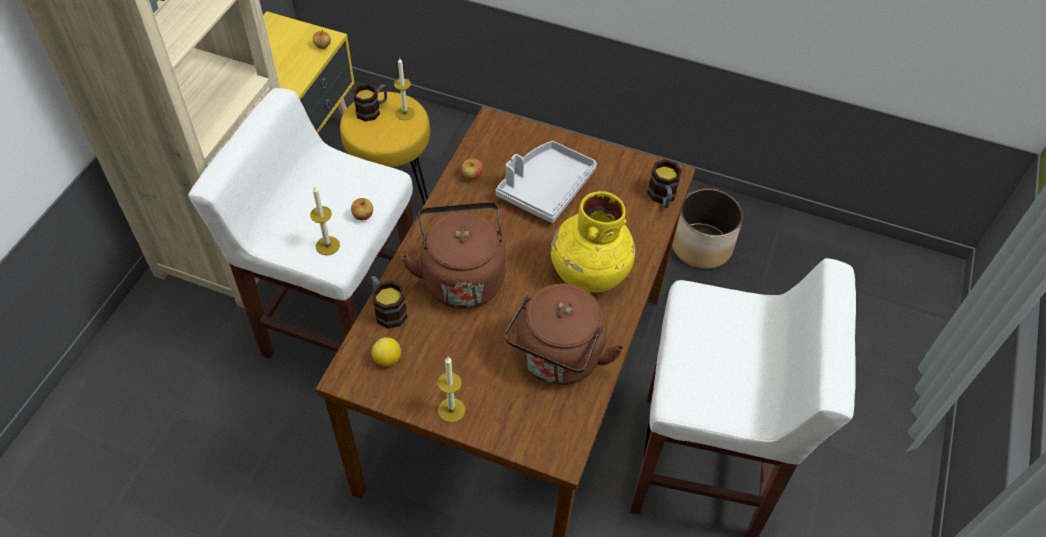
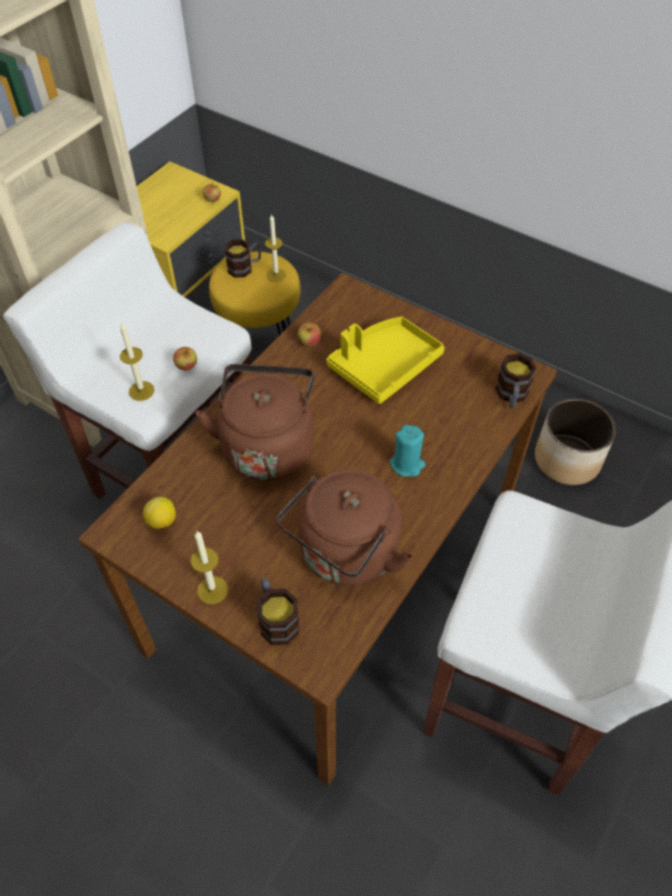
camera: 15 degrees right, 0 degrees up
mug [370,276,408,329] -> mug moved to [257,577,299,645]
grey tray [496,141,597,223] -> yellow tray [327,316,445,404]
yellow vase [551,191,635,292] -> turquoise candle [390,425,426,477]

